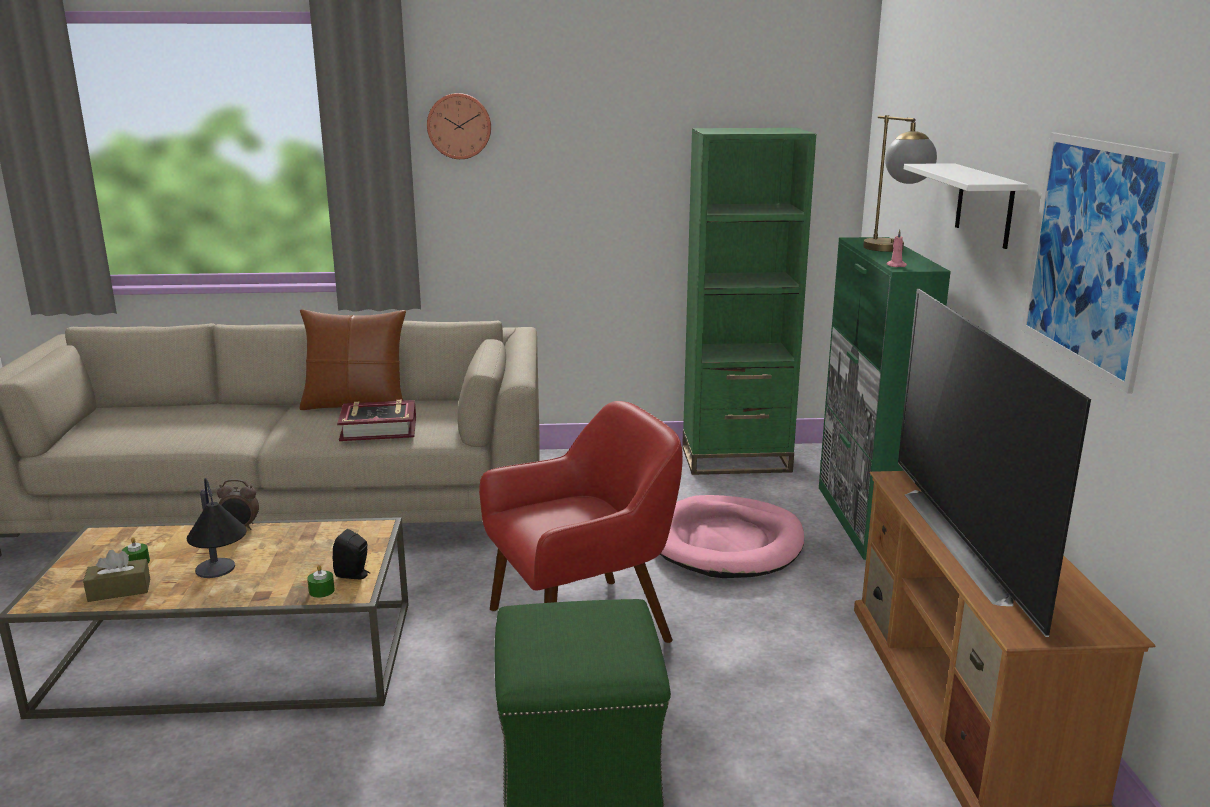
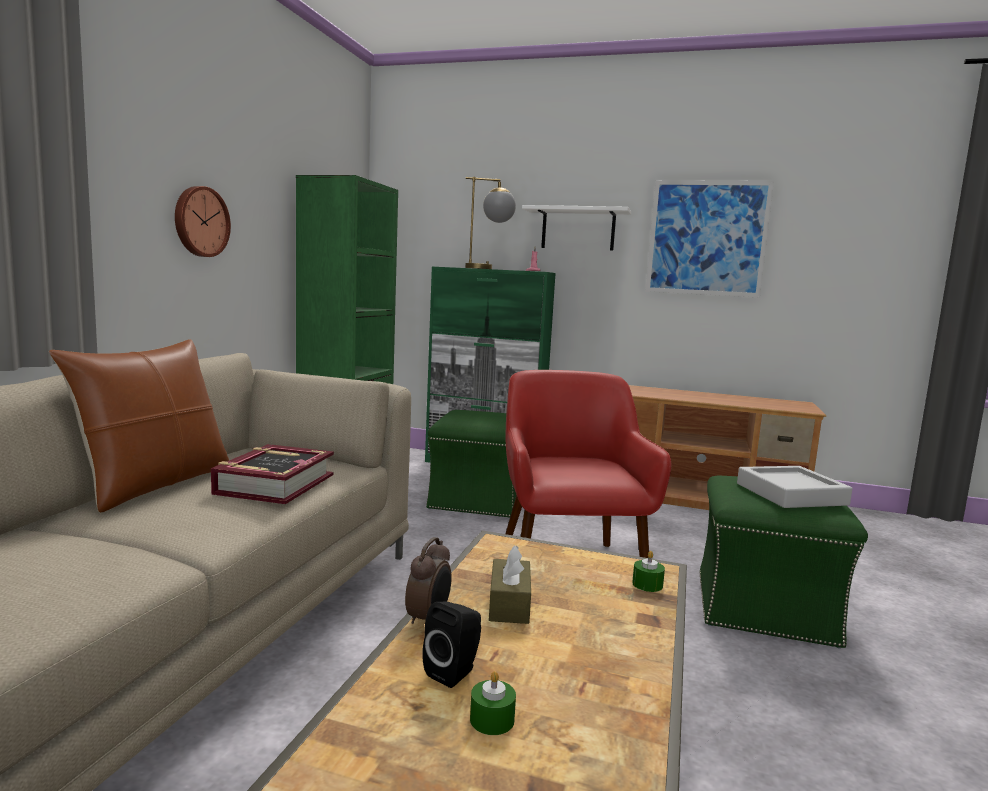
camera: 70 degrees left, 10 degrees down
brown tissue box [83,550,150,602] -> brown tissue box moved to [489,546,531,624]
table lamp [187,478,247,578] -> none
black speaker [333,529,370,579] -> black speaker moved to [422,602,481,688]
wall clock [427,93,491,159] -> wall clock moved to [175,186,231,257]
pink dog bed [660,495,804,578] -> green ottoman [426,410,516,518]
television [898,289,1091,637] -> none
none -> grey tray [737,466,852,508]

